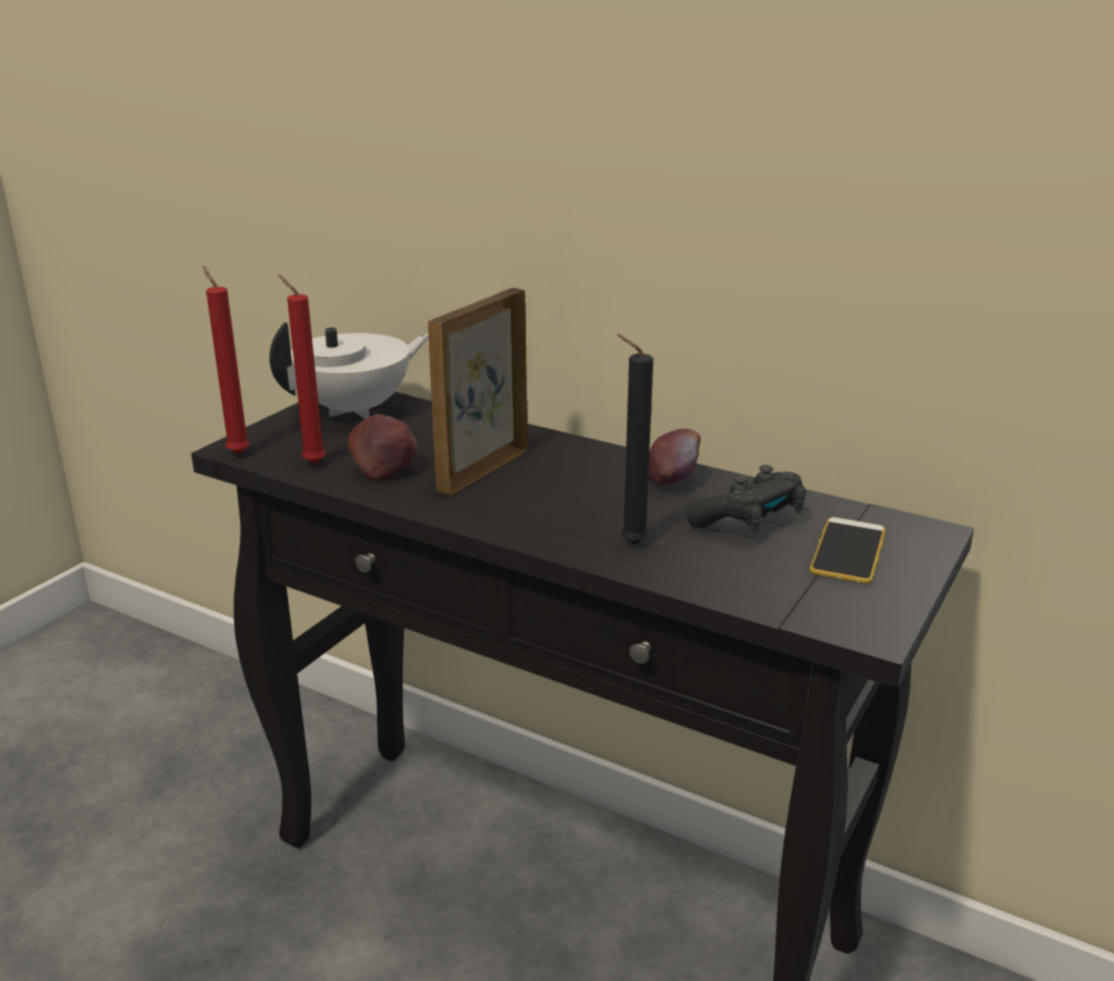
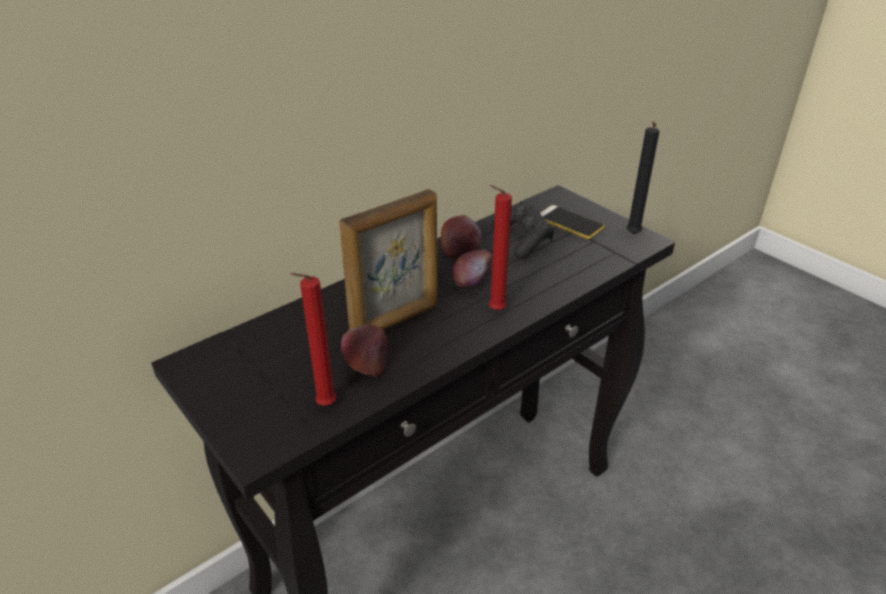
camera: 70 degrees left, 10 degrees up
red candle [203,265,250,454] -> red candle moved to [489,185,512,310]
white teapot [269,322,429,419] -> none
picture frame [428,288,528,495] -> picture frame turned 90 degrees counterclockwise [339,189,437,330]
black candle [616,334,653,544] -> black candle moved to [627,122,659,234]
none -> apple [453,249,492,288]

